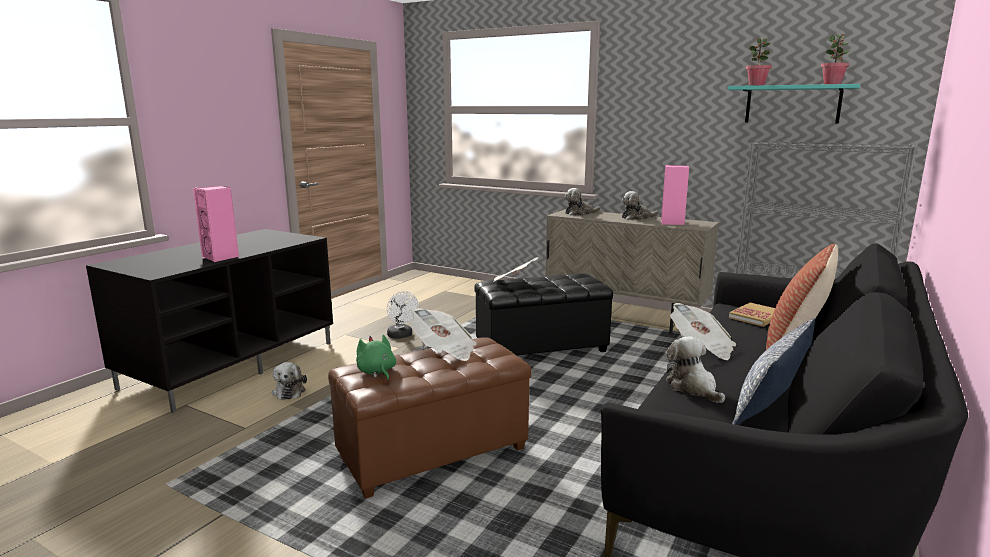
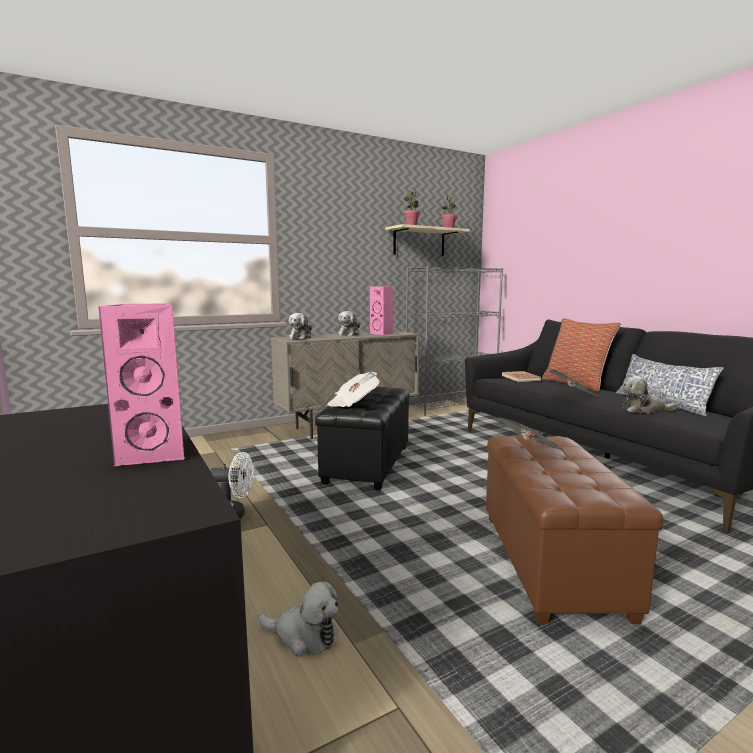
camera: 60 degrees left, 5 degrees down
green plush toy [356,335,396,381] -> none
turquoise shelf [728,84,860,123] -> beige shelf [385,224,470,256]

